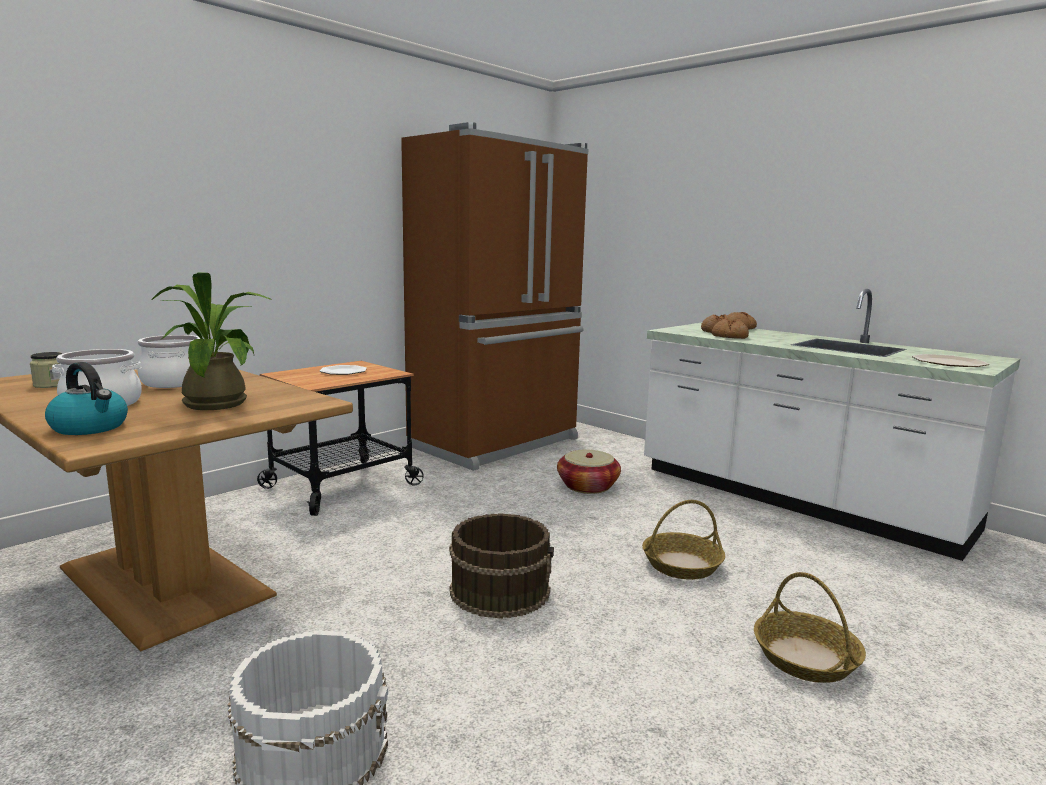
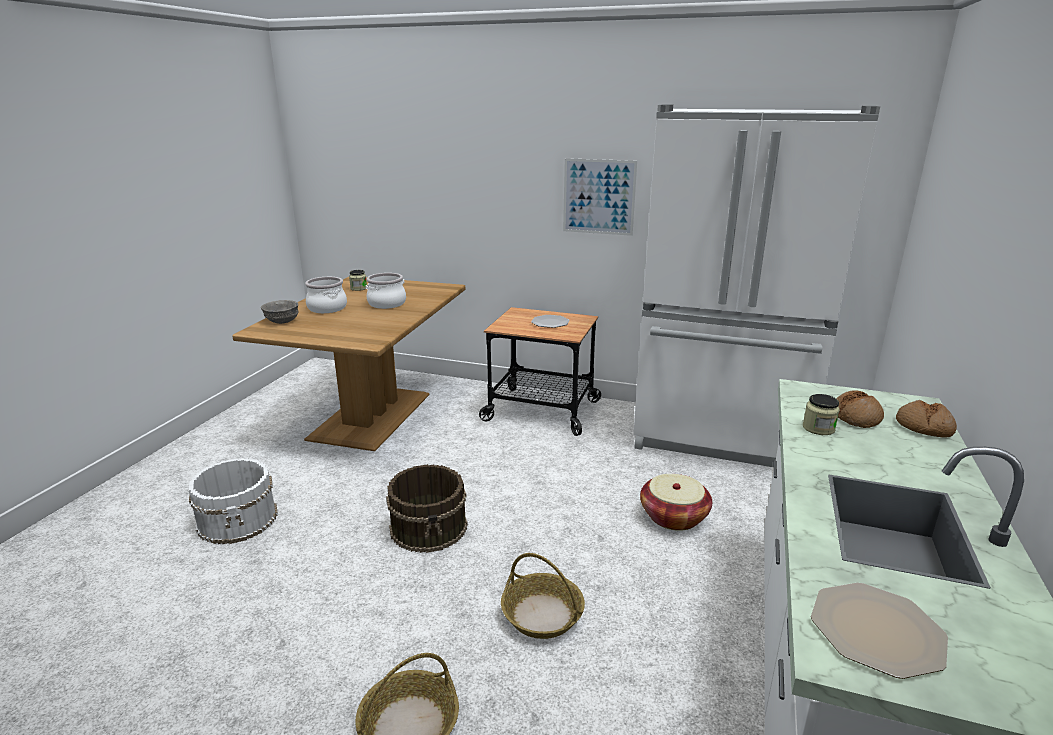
camera: 65 degrees right, 10 degrees up
kettle [45,362,128,435] -> grey bowl [261,300,299,324]
potted plant [152,272,272,410] -> none
brown fridge [401,122,588,471] -> white fridge [633,104,880,467]
bread [712,318,749,339] -> jar [803,394,840,435]
none -> picture [563,158,637,236]

